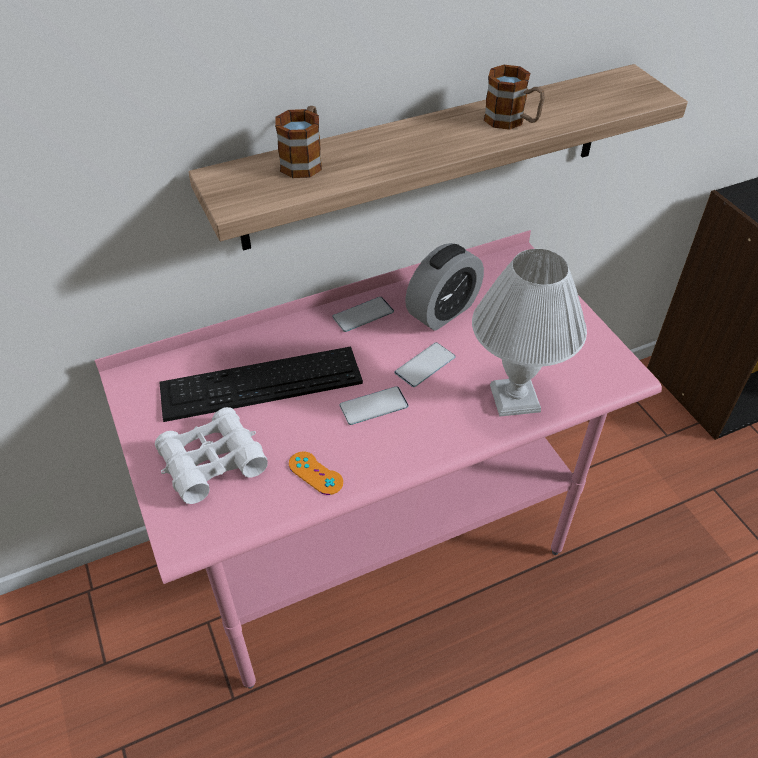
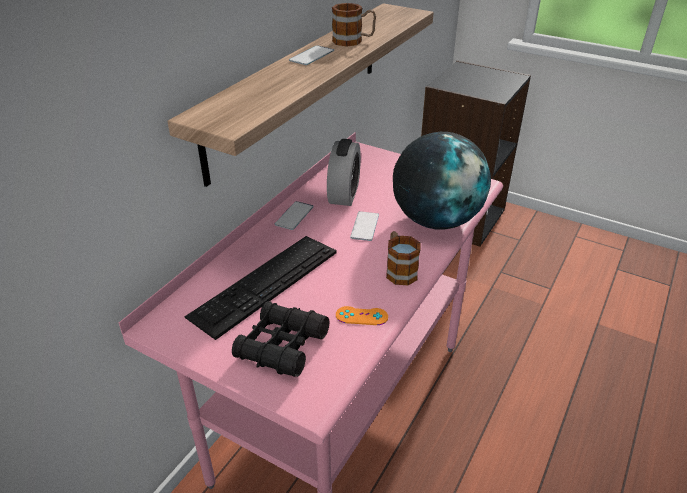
camera: 35 degrees left, 10 degrees down
white binoculars [155,407,268,504] -> black binoculars [232,301,329,377]
mug [275,106,322,178] -> mug moved to [386,231,420,285]
phone [339,386,409,425] -> phone moved to [289,46,334,65]
white table lamp [472,249,587,417] -> globe [393,132,491,230]

